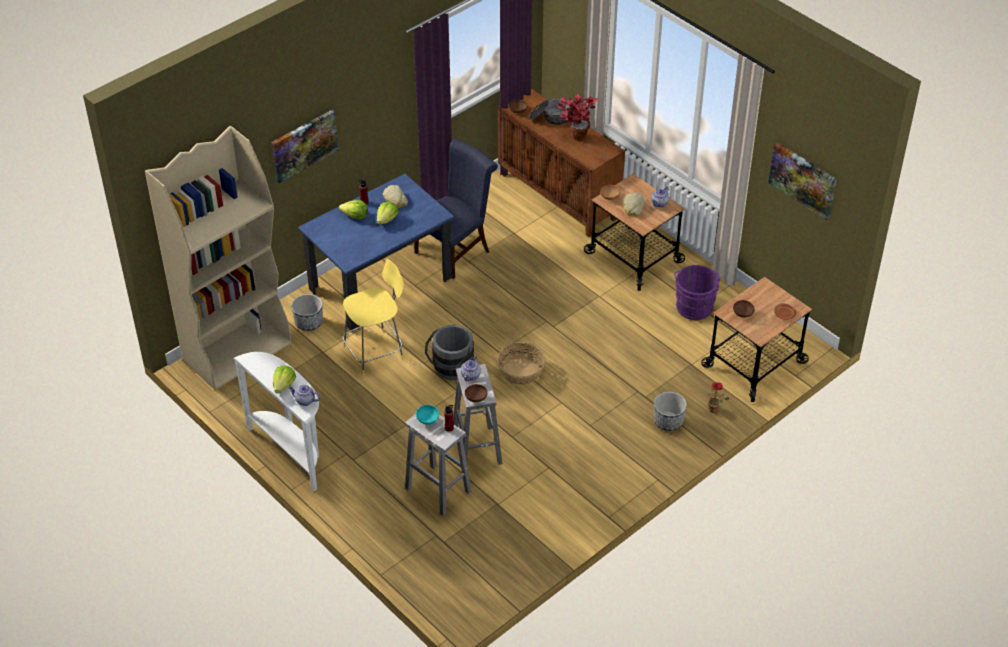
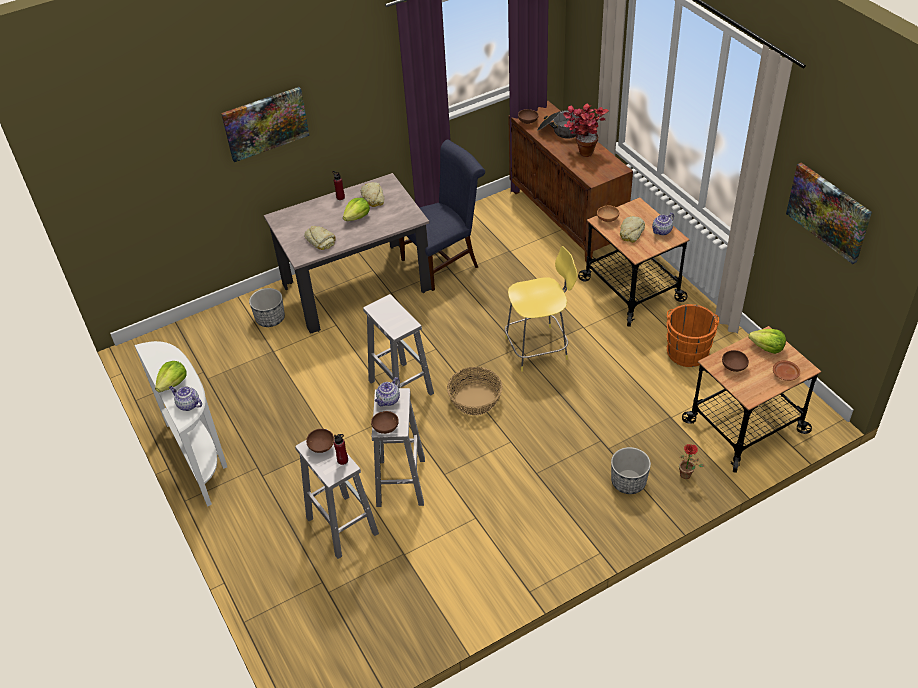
camera: 15 degrees right, 0 degrees up
beige bookcase [145,126,292,390] -> none
blue dining table [298,174,454,332] -> beige dining table [264,173,432,334]
lettuce [339,200,368,220] -> lettuce moved to [749,329,786,354]
yellow stool [343,259,404,375] -> yellow stool moved to [505,246,577,372]
turquoise bowl [416,405,439,425] -> brown bowl [306,429,334,453]
grey bucket [425,325,474,380] -> white stool [363,294,434,396]
purple bucket [674,265,720,320] -> orange bucket [666,304,719,367]
none -> bread [304,226,336,250]

